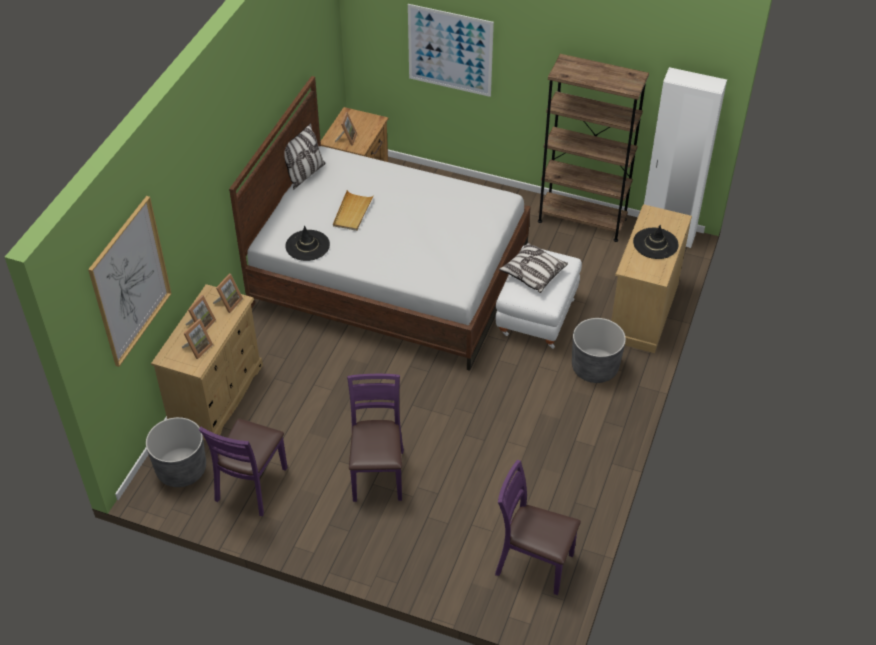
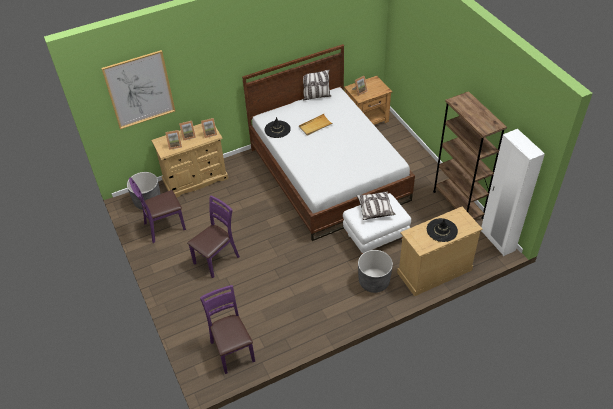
camera: 45 degrees right, 0 degrees up
picture [408,4,494,97] -> none

